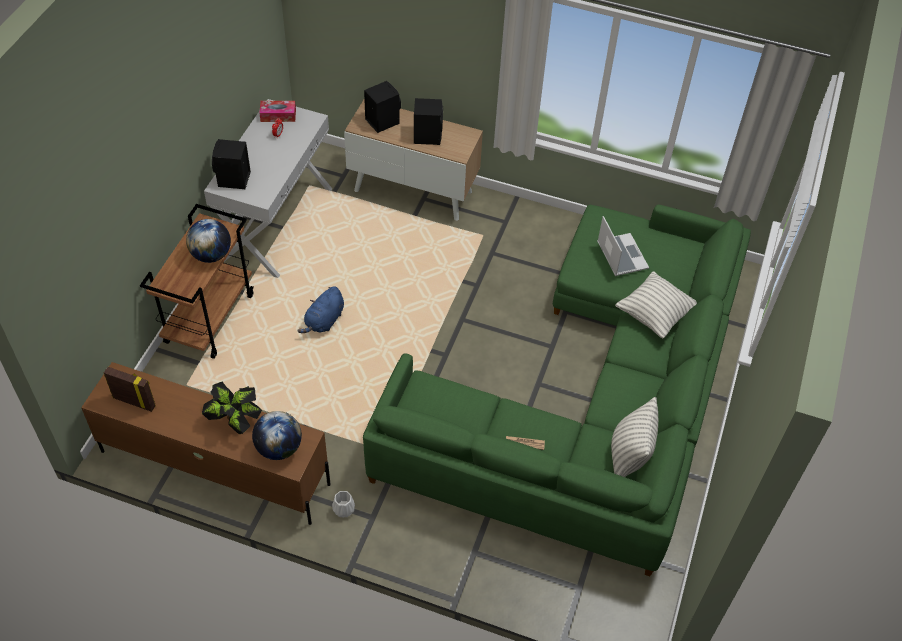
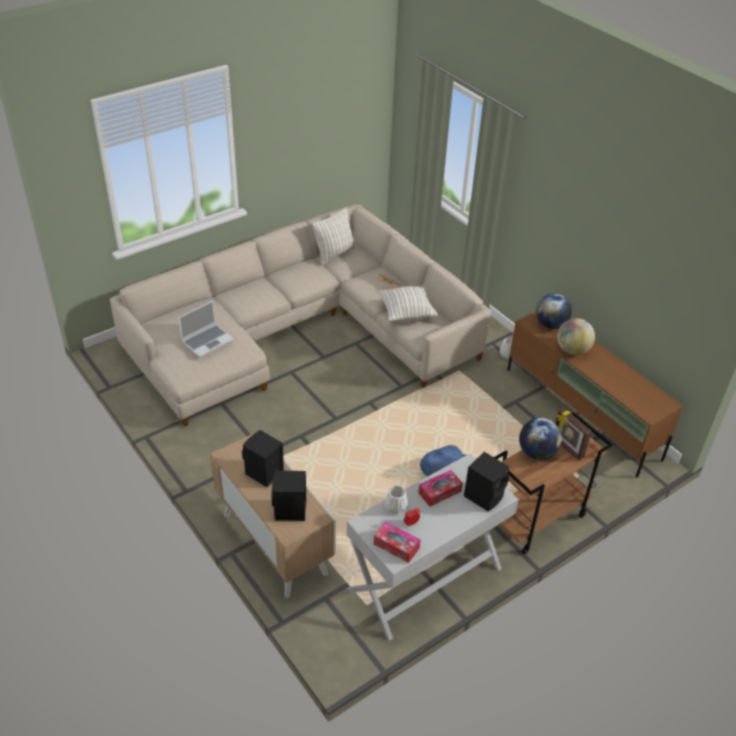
camera: 145 degrees left, 10 degrees down
picture frame [104,367,156,412] -> picture frame moved to [555,407,592,461]
potted plant [202,382,262,434] -> globe [557,318,595,355]
green sofa [363,204,751,576] -> beige sofa [110,205,491,427]
laptop [597,216,649,276] -> laptop turned 150 degrees counterclockwise [178,300,234,358]
pillow [615,271,697,338] -> pillow moved to [379,286,438,321]
none -> white vase [385,486,408,514]
none -> tissue box [418,470,463,507]

